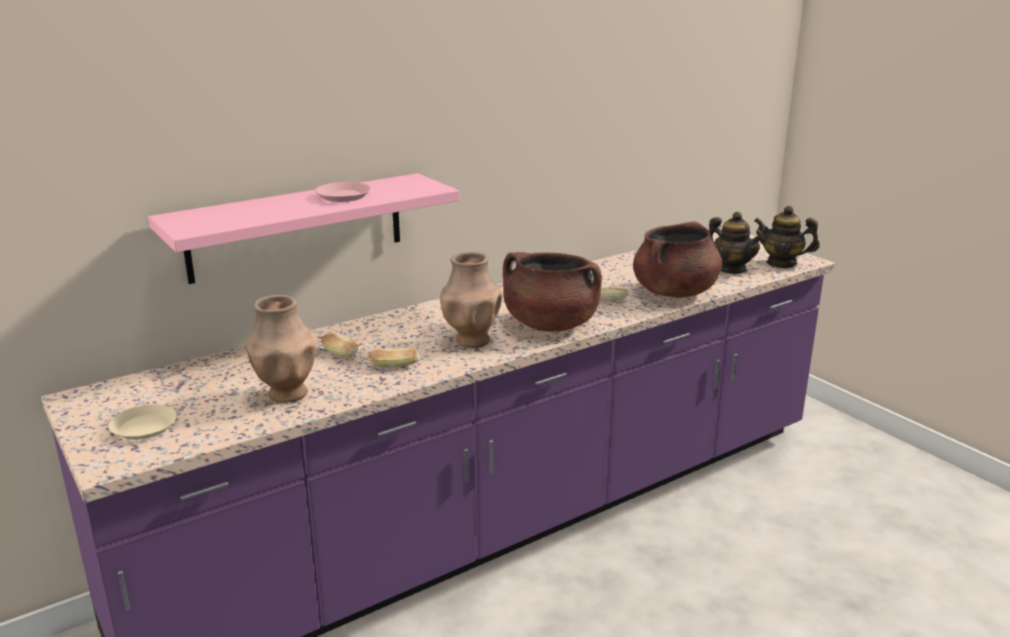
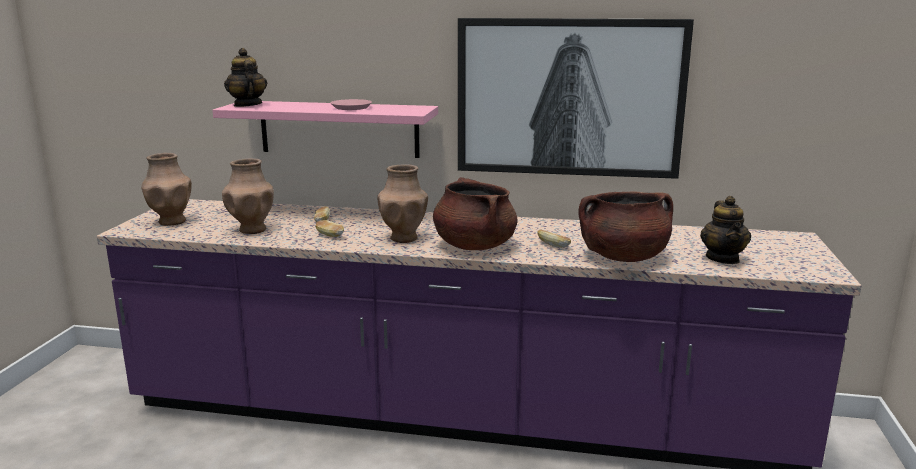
camera: 45 degrees right, 5 degrees down
beige plate [108,404,177,440] -> brown vase [141,153,192,226]
teapot [754,206,820,268] -> teapot moved to [224,48,267,107]
none -> picture [458,18,694,179]

